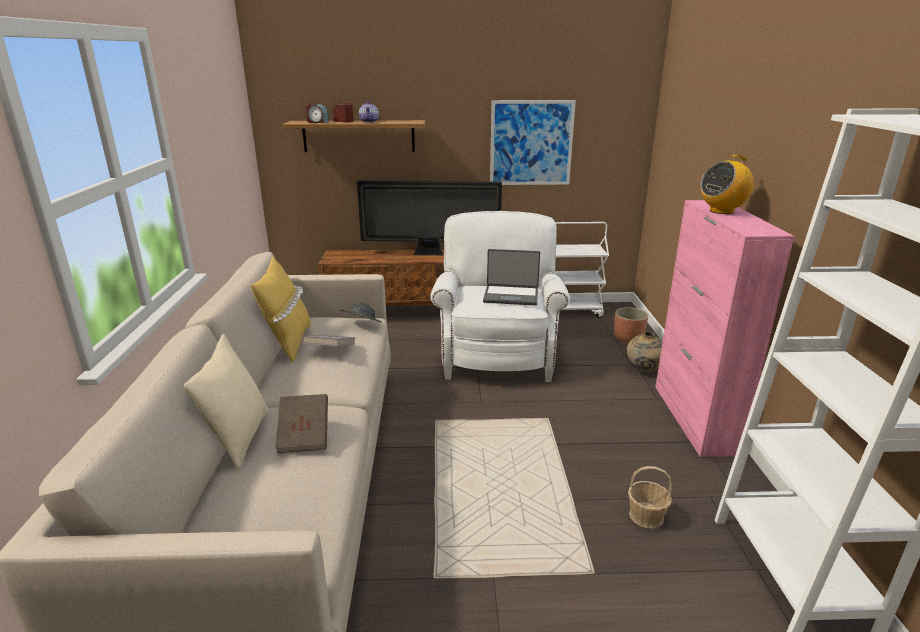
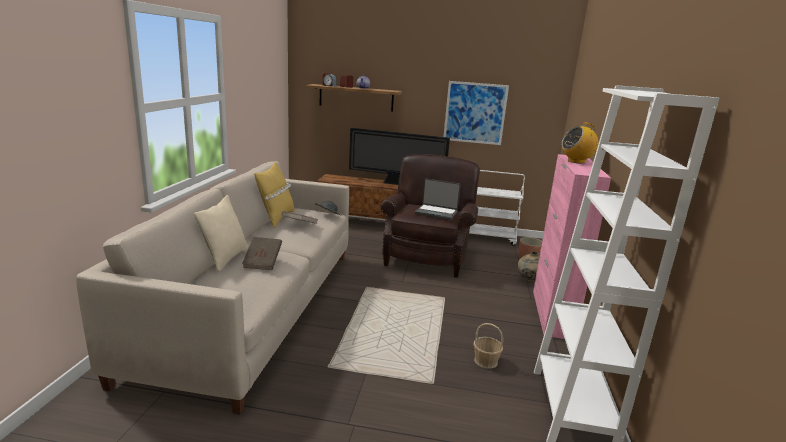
camera: 10 degrees right, 5 degrees down
white armchair [430,211,570,382] -> brown armchair [380,154,480,278]

